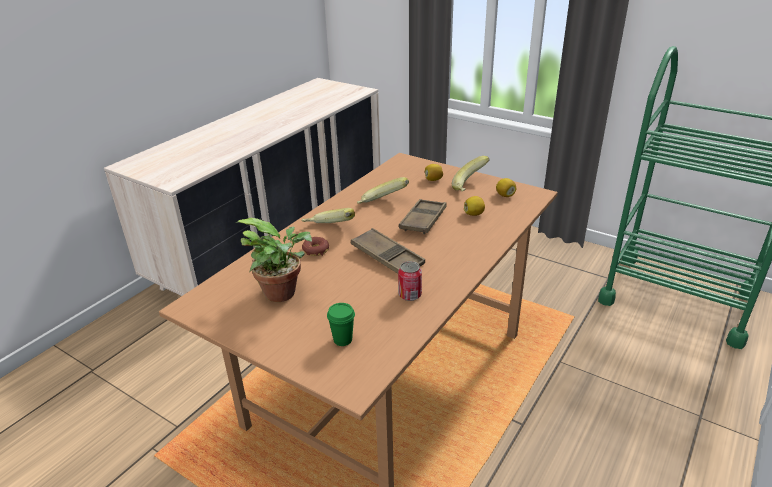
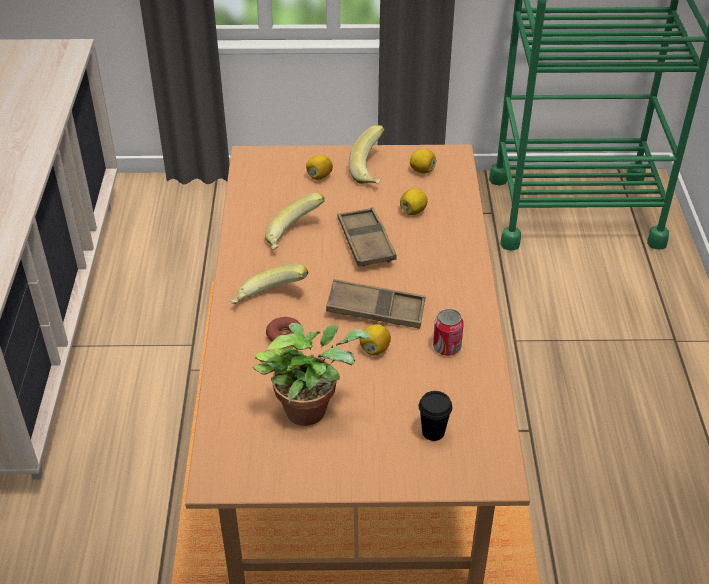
camera: 35 degrees left, 10 degrees up
green cup [327,303,355,346] -> black cup [419,391,452,441]
none -> lemon [360,324,391,355]

